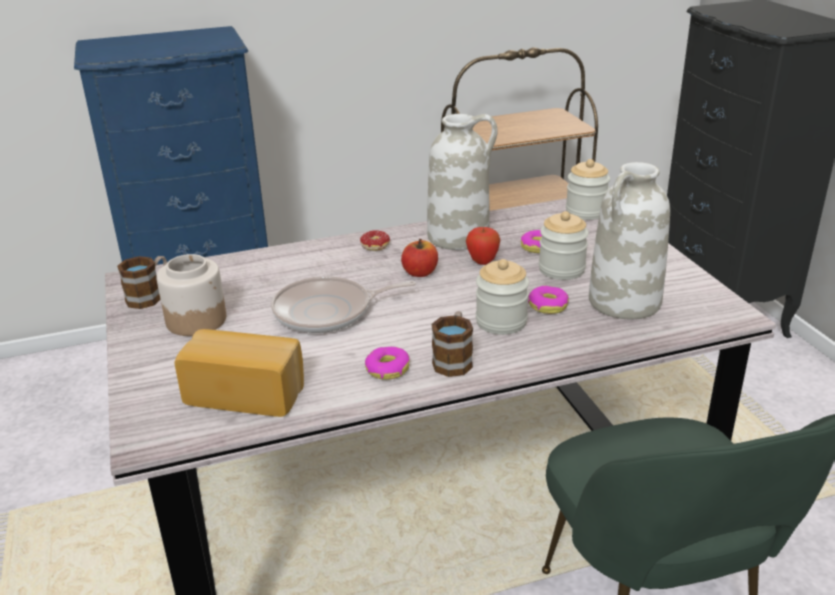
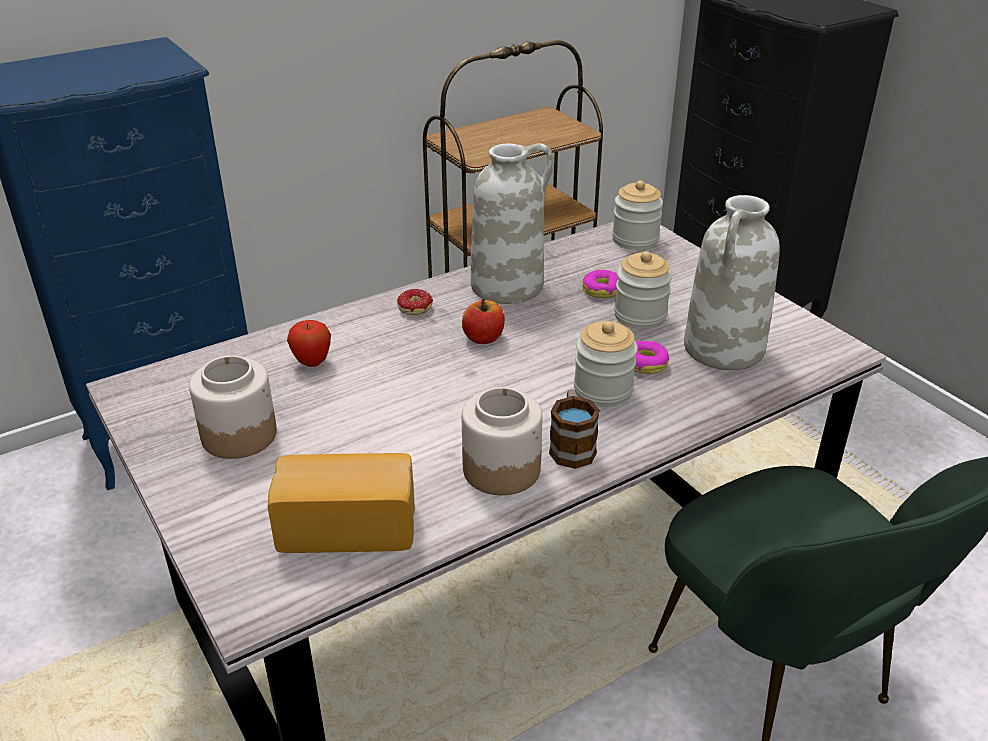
camera: 15 degrees left, 5 degrees up
mug [117,256,167,309] -> none
frying pan [271,276,416,333] -> none
donut [365,347,410,380] -> jar [462,387,542,495]
apple [466,227,501,265] -> apple moved to [287,320,331,367]

